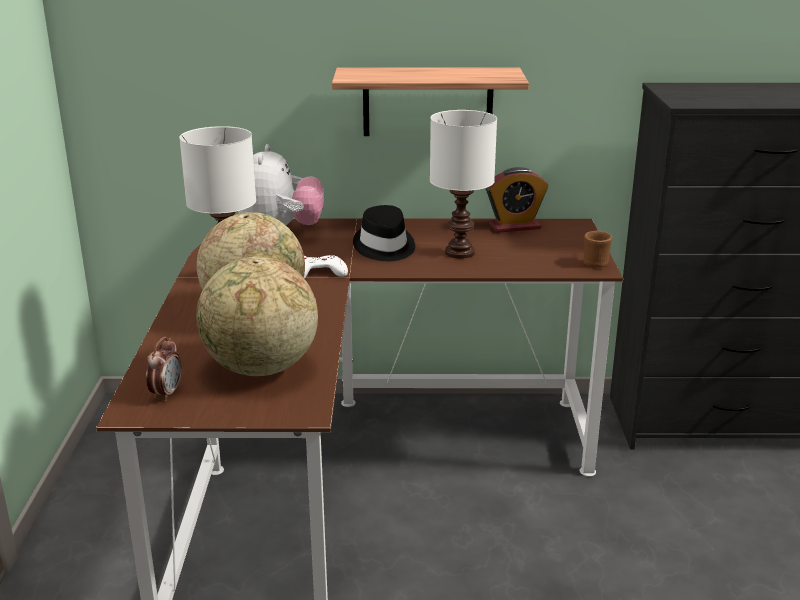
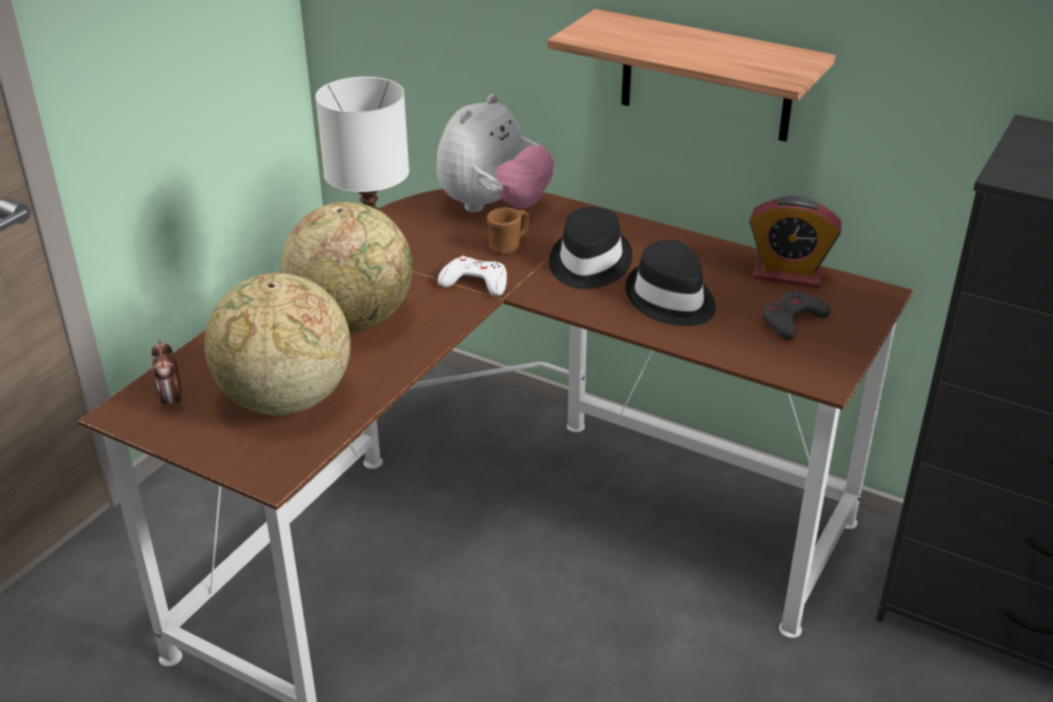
camera: 30 degrees right, 10 degrees up
alarm clock [146,337,181,401] -> alarm clock turned 120 degrees clockwise [151,340,182,411]
white table lamp [430,110,497,259] -> black hat [625,240,716,326]
brown mug [583,231,612,268] -> brown mug moved to [487,208,529,255]
none -> grey game controller [762,291,831,340]

